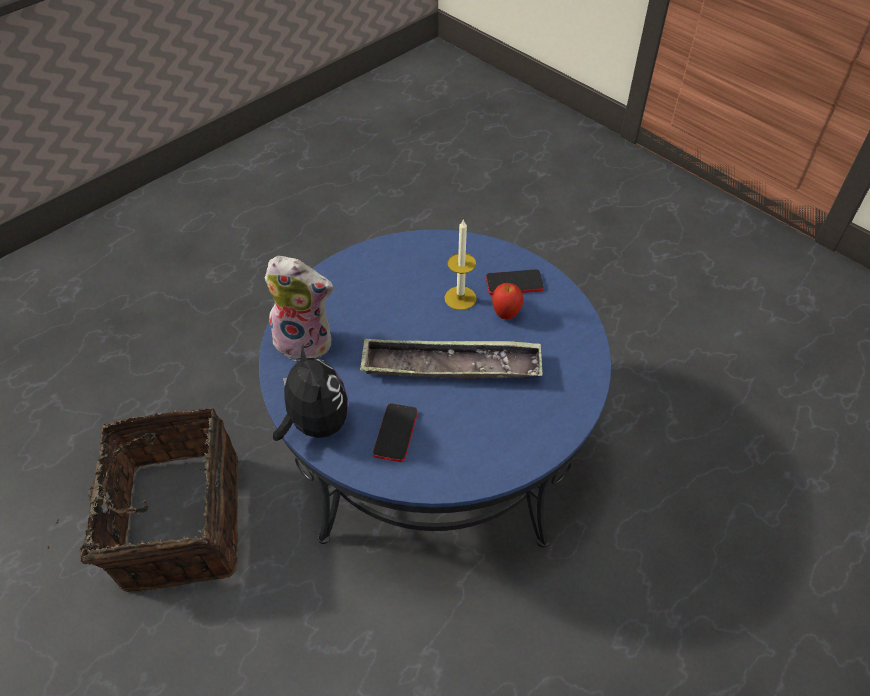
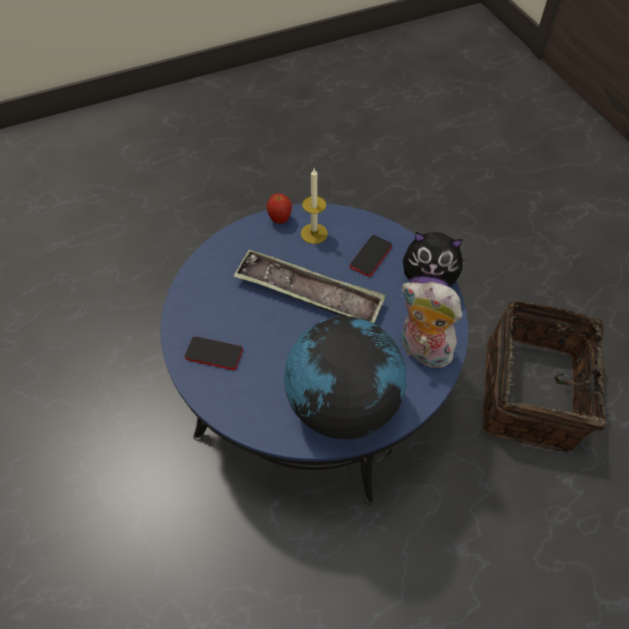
camera: 160 degrees left, 5 degrees up
plush toy [273,344,349,441] -> plush toy turned 75 degrees counterclockwise [403,232,468,287]
candle [445,219,477,310] -> candle moved to [301,168,328,244]
apple [492,283,523,320] -> apple moved to [266,193,292,224]
none -> globe [284,316,406,440]

